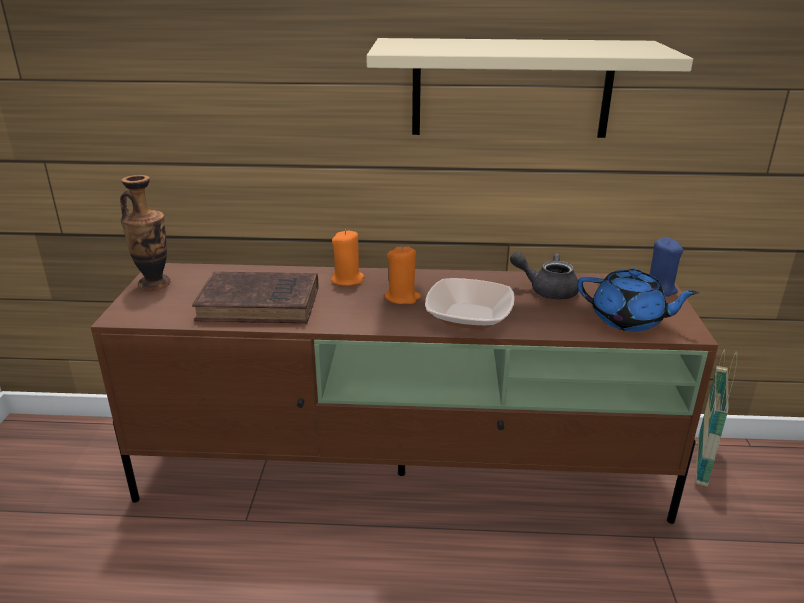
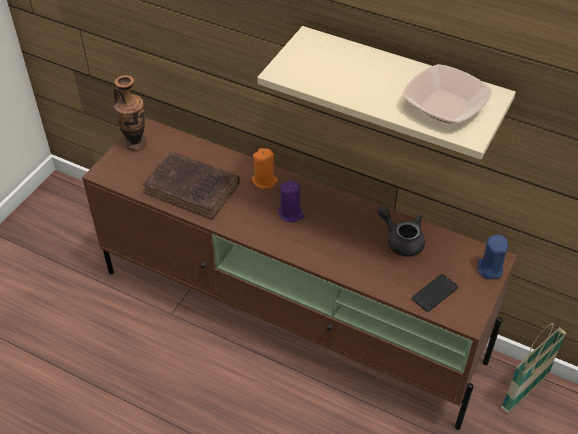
camera: 25 degrees right, 20 degrees up
orange candle [384,245,421,304] -> purple candle [278,180,304,223]
bowl [425,278,514,329] -> bowl moved to [402,64,492,123]
blue teapot [577,268,699,332] -> phone [411,274,458,312]

